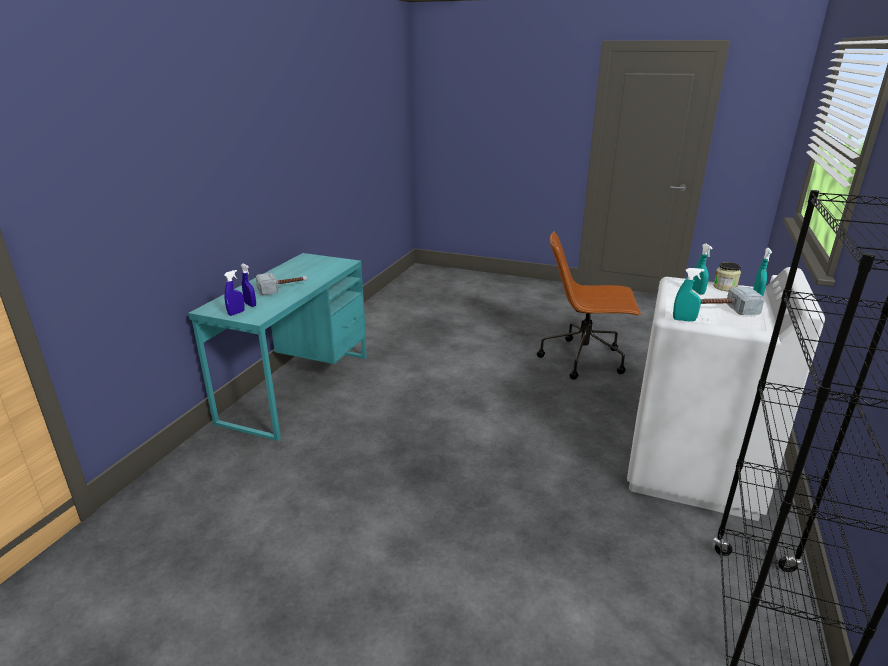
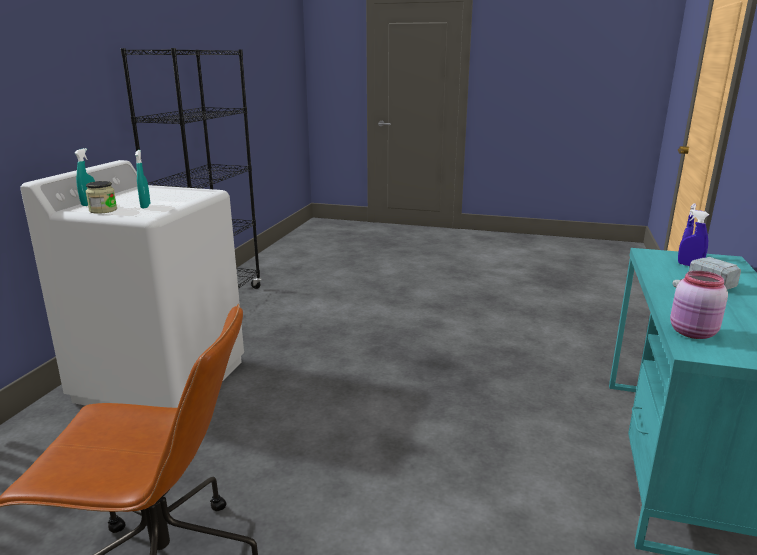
camera: 175 degrees right, 5 degrees down
turquoise spray bottle [673,268,704,322] -> none
hammer [701,287,764,315] -> none
none -> pink jar [670,271,728,339]

